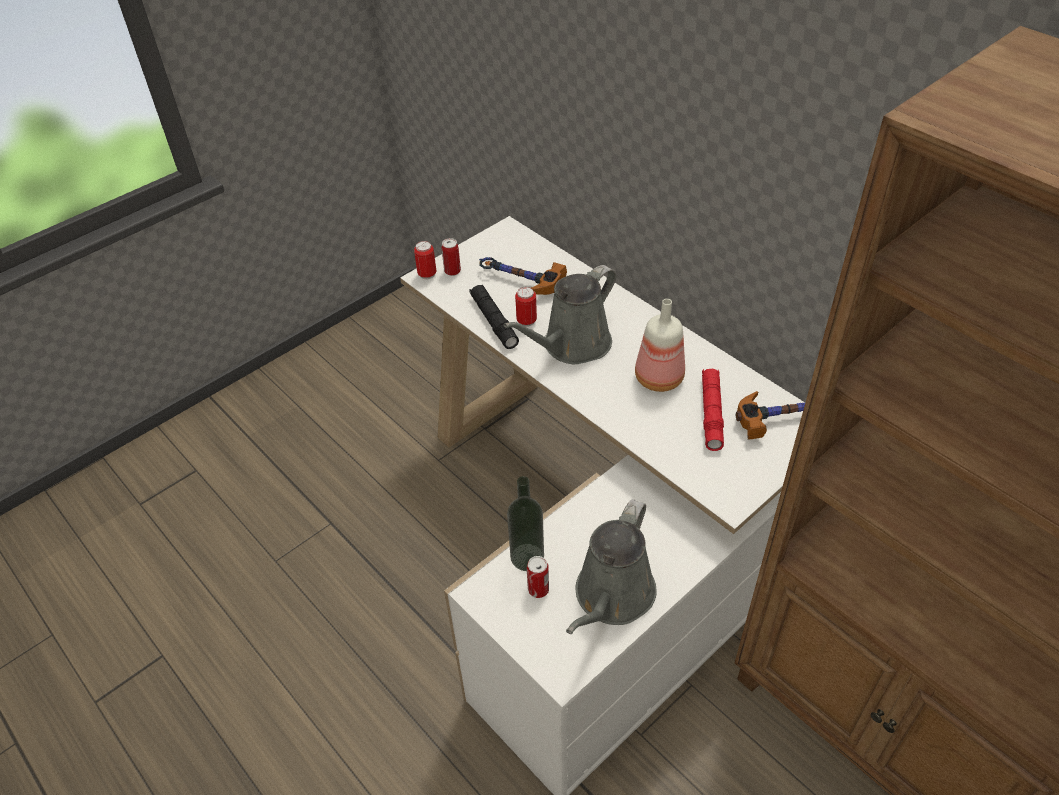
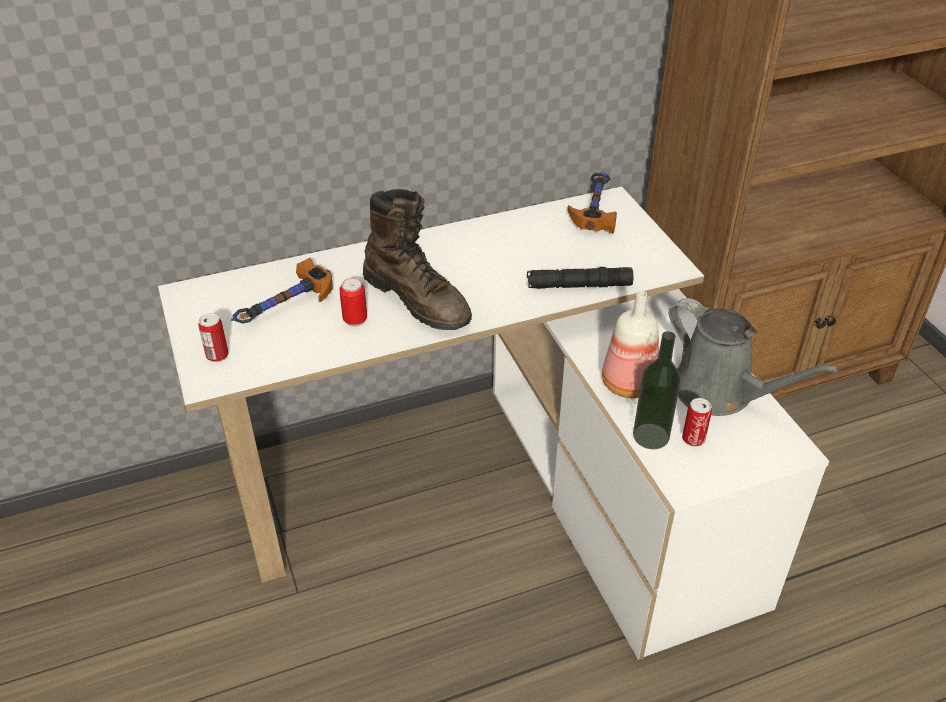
camera: 70 degrees left, 5 degrees down
can [414,241,436,279] -> none
black flashlight [469,285,519,349] -> black flashlight moved to [527,267,634,289]
grey watering can [503,265,616,364] -> brown boot [363,189,472,330]
bottle [635,299,685,392] -> bottle moved to [602,291,659,398]
red flashlight [702,369,724,451] -> none

